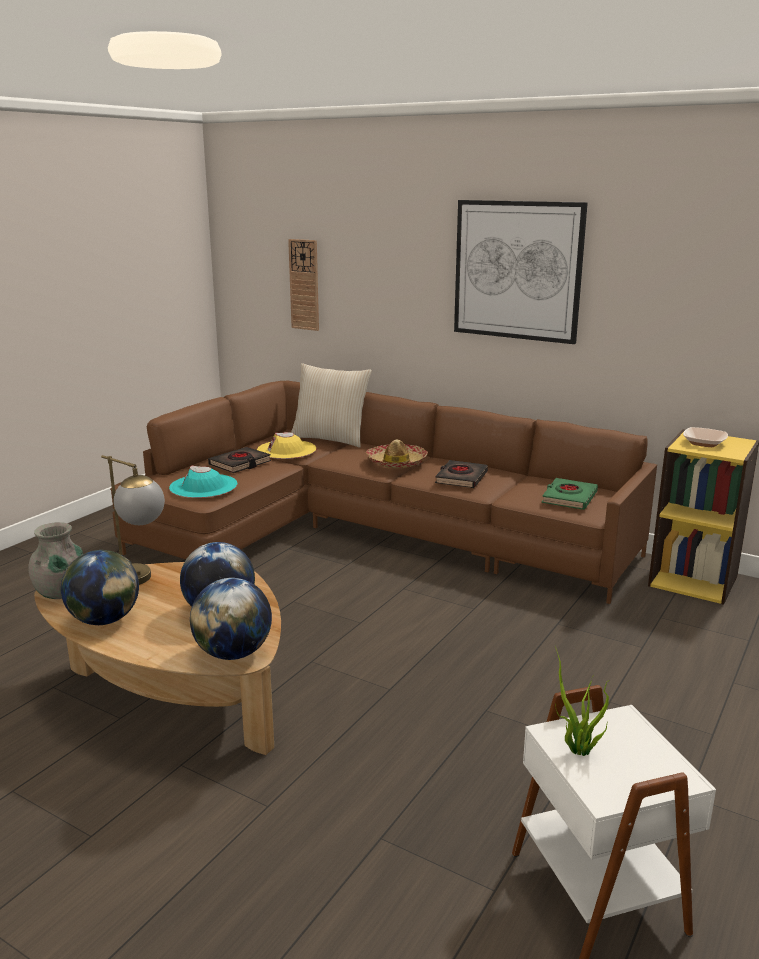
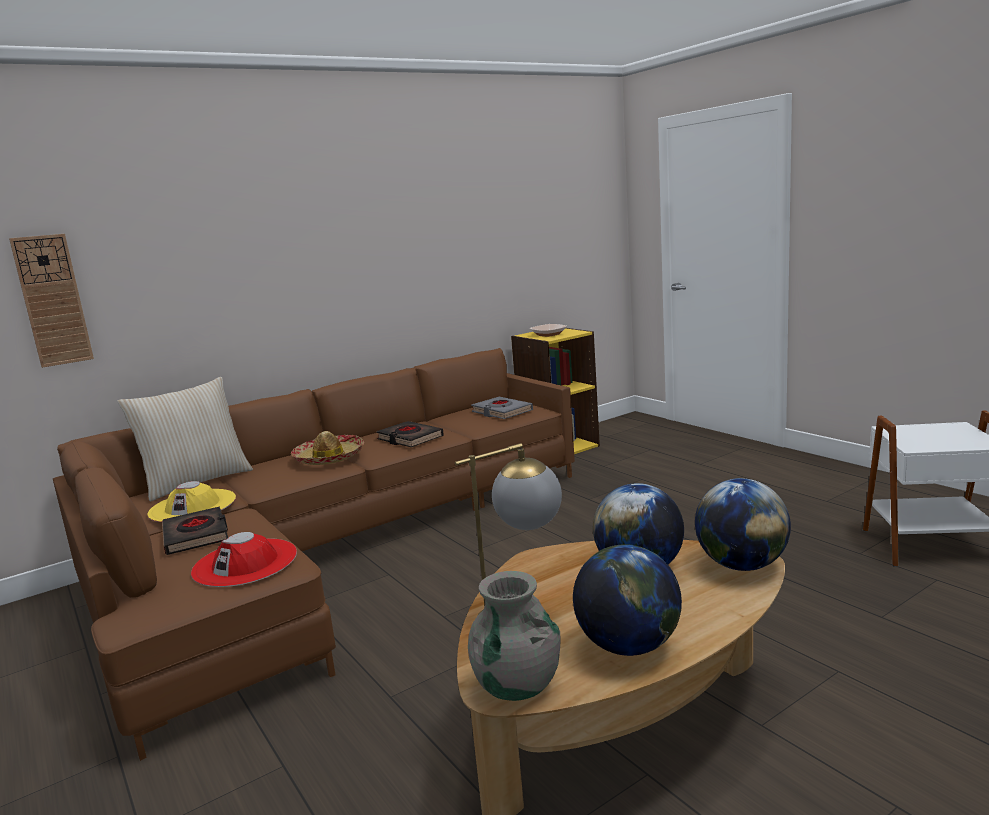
camera: 65 degrees left, 5 degrees down
turquoise hat [169,466,238,498] -> red hat [191,532,297,587]
picture [454,200,588,344] -> none
green book [542,478,598,510] -> grey book [471,397,533,419]
potted plant [555,647,609,756] -> none

